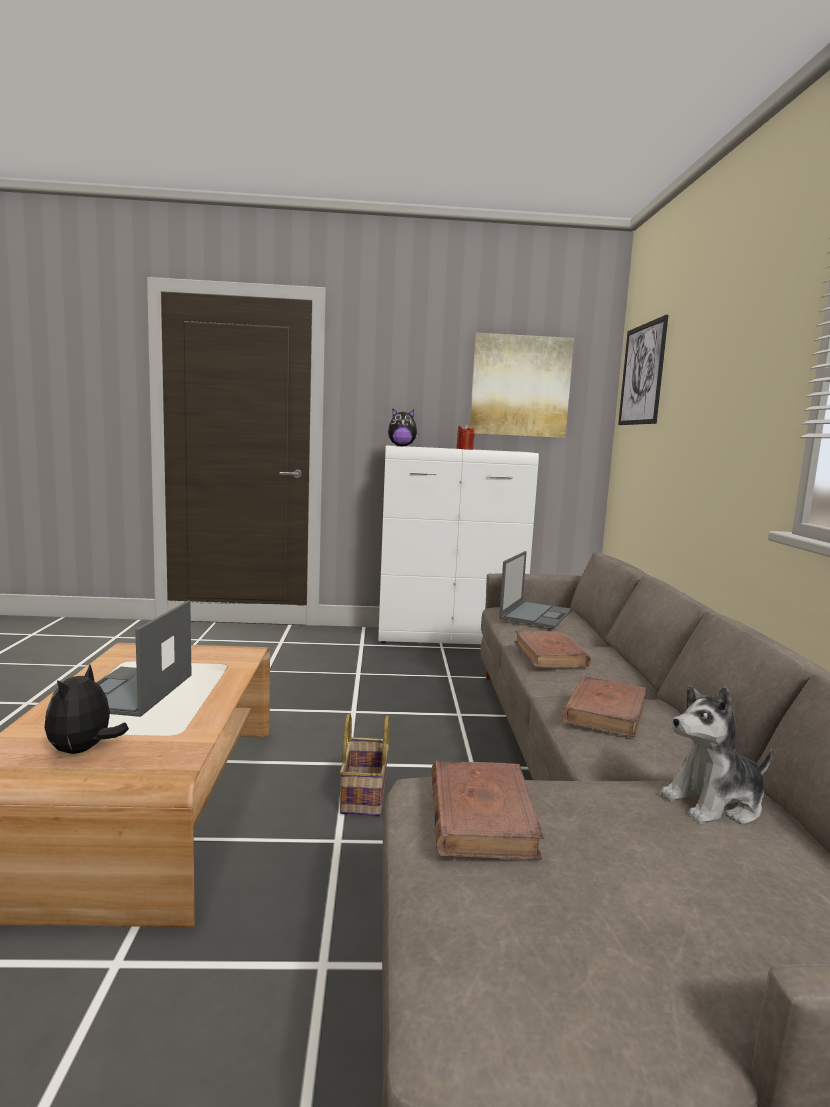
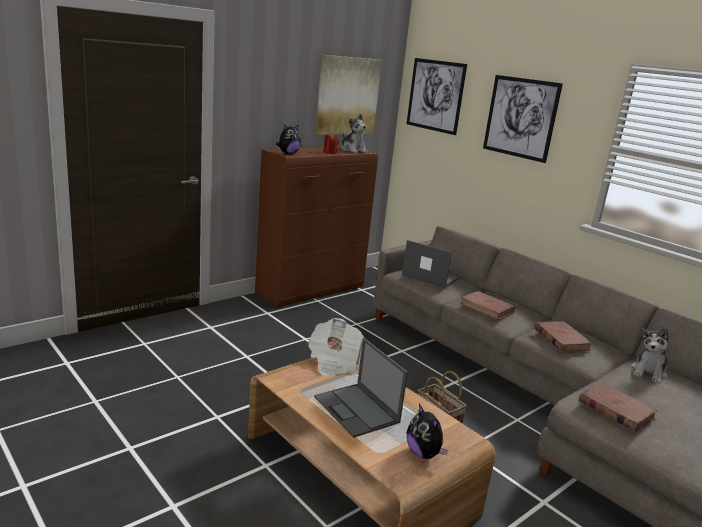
camera: 40 degrees left, 10 degrees up
white cabinet [378,445,539,644] -> brown cabinet [255,146,378,308]
laptop [499,551,572,628] -> laptop turned 45 degrees counterclockwise [402,240,460,288]
none -> newspaper [308,318,364,376]
none -> plush toy [341,114,367,153]
none -> picture [483,75,563,163]

